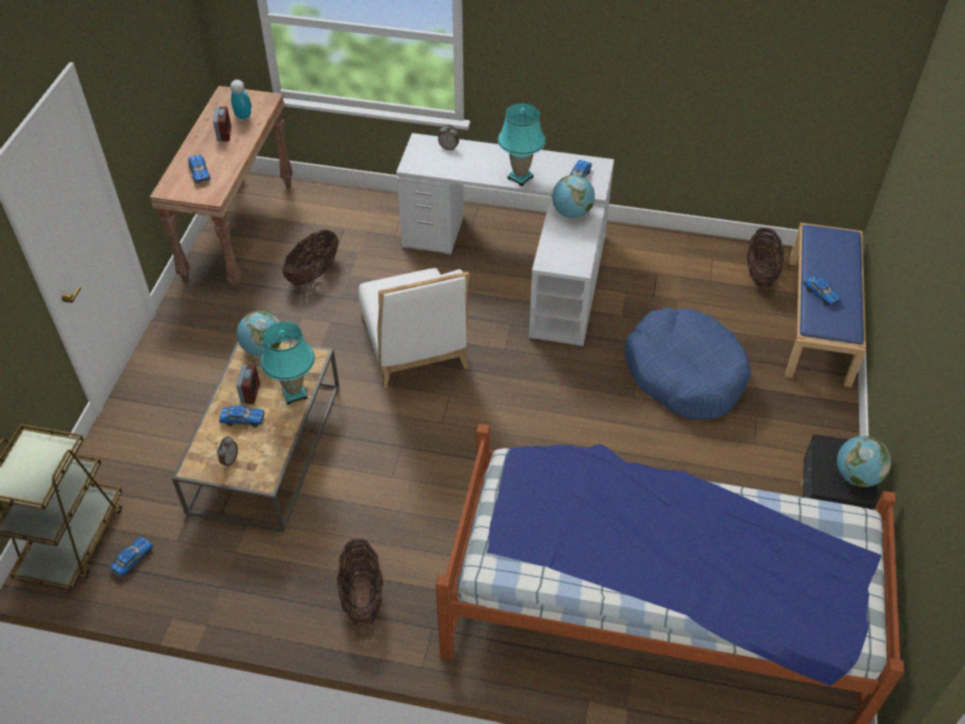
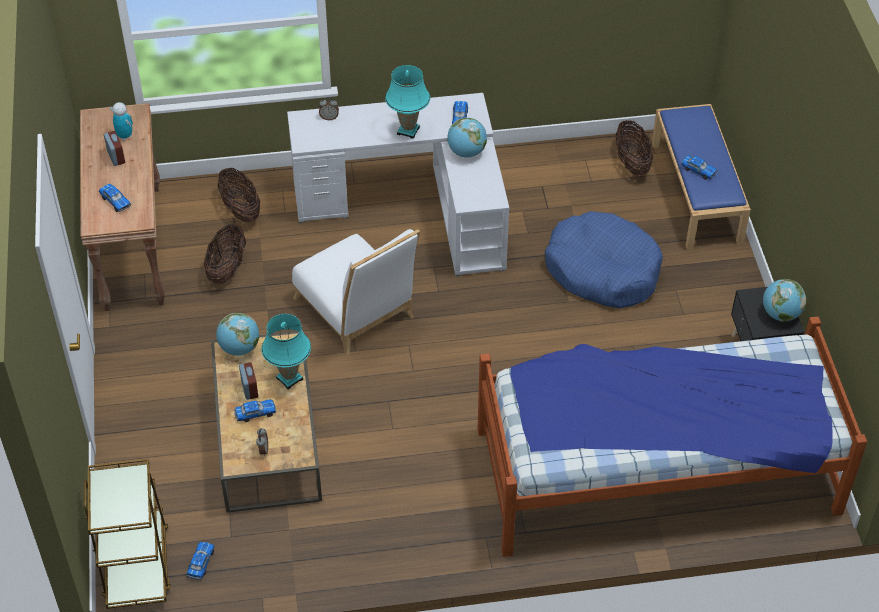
camera: 20 degrees left, 0 degrees up
basket [337,538,383,626] -> basket moved to [218,168,260,223]

